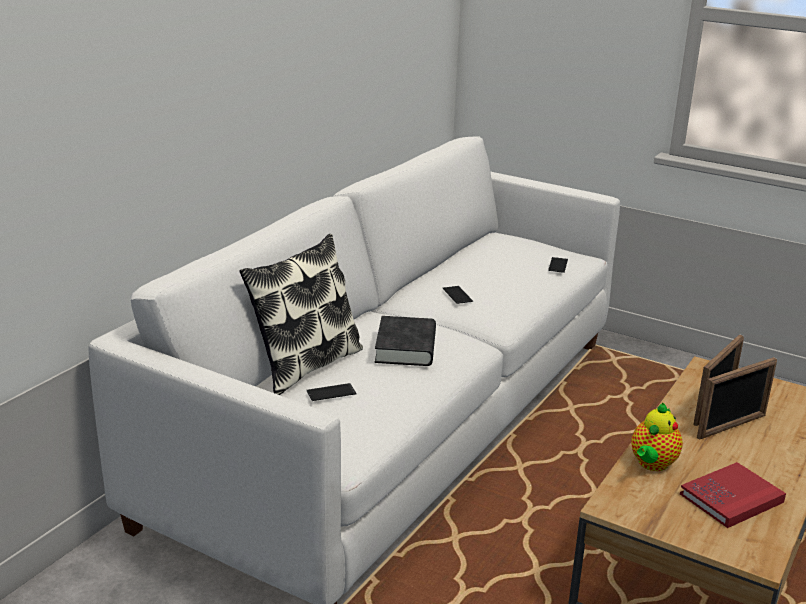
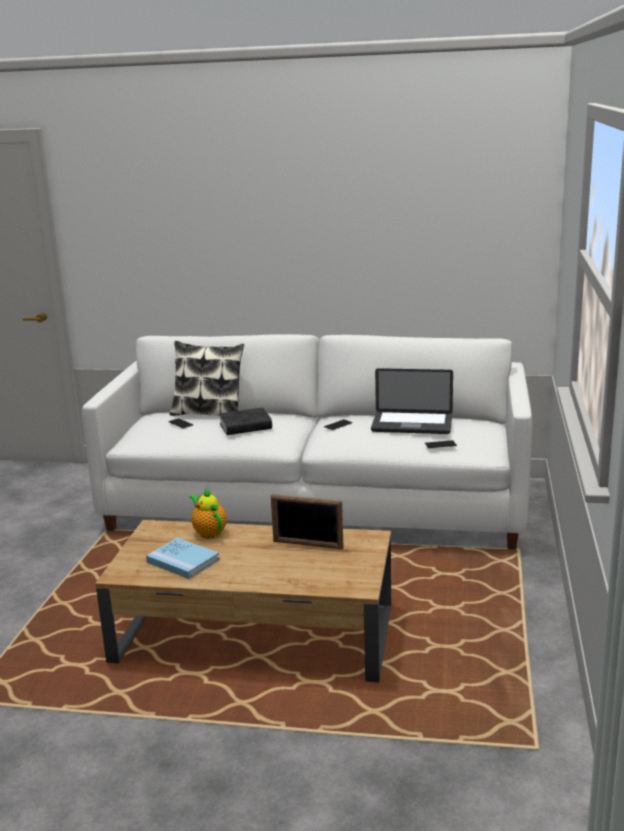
camera: 70 degrees right, 5 degrees down
teapot [631,402,683,471] -> teapot turned 45 degrees clockwise [189,488,227,539]
red book [680,462,786,528] -> blue book [146,538,220,579]
picture frame [697,357,777,440] -> none
none -> laptop [371,368,453,434]

